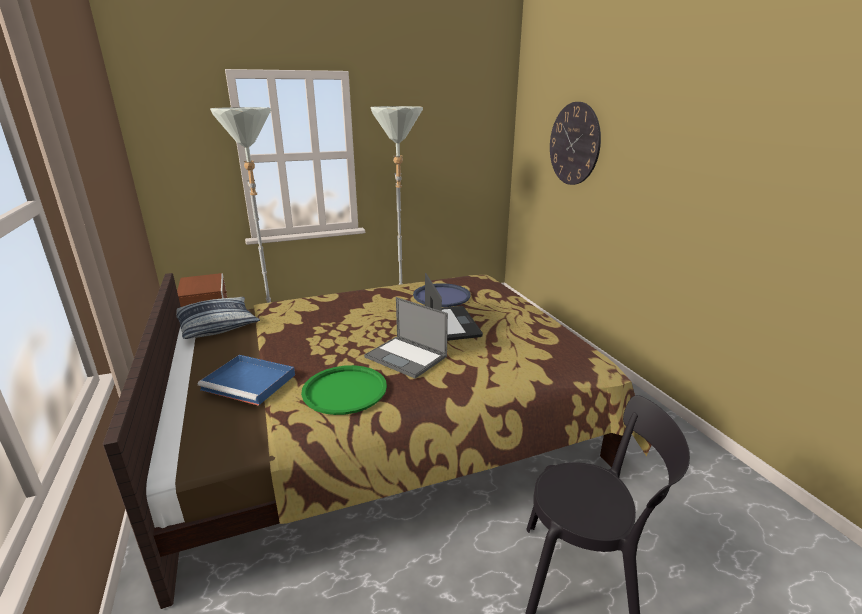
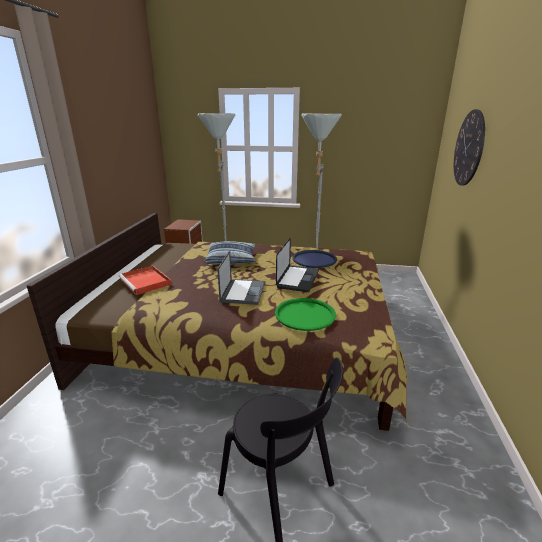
camera: 30 degrees right, 0 degrees up
pillow [176,297,260,339] -> pillow moved to [204,241,256,265]
blue tray [198,355,295,406] -> red tray [119,266,171,295]
green tray [301,365,387,415] -> green tray moved to [275,298,336,331]
laptop [364,297,448,379] -> laptop turned 150 degrees counterclockwise [217,250,265,305]

